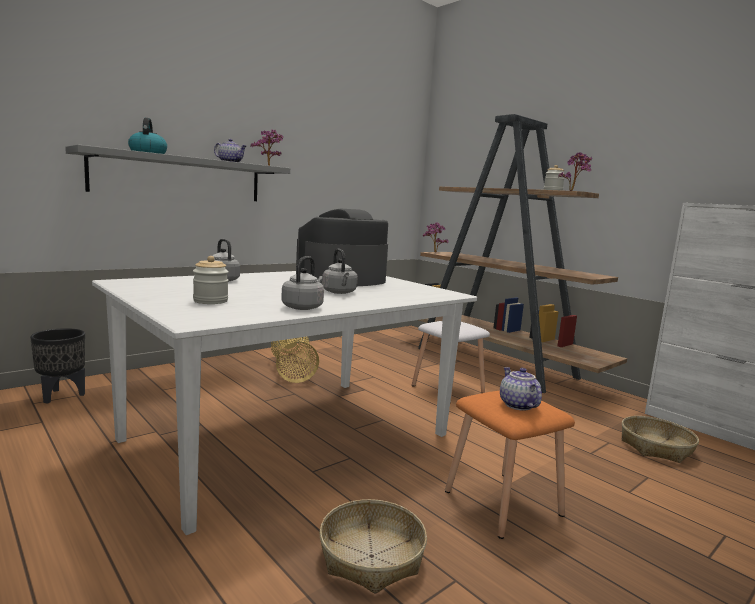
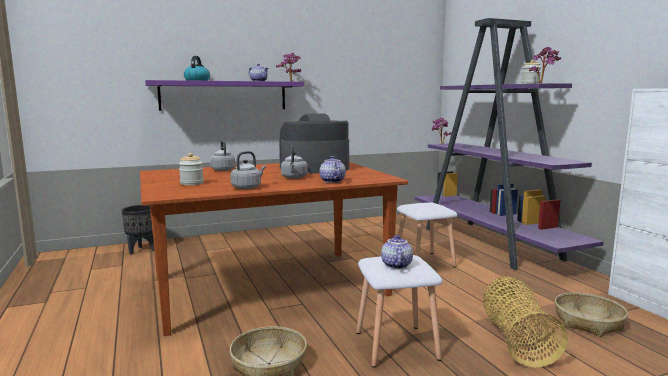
camera: 20 degrees right, 0 degrees up
grey shelf [65,145,290,201] -> purple shelf [145,80,304,111]
white dining table [92,271,477,535] -> brown dining table [140,162,408,336]
basket [271,336,319,383] -> basket moved to [483,277,568,368]
brown bookcase [418,114,627,393] -> purple bookcase [415,18,604,271]
orange stool [445,390,575,539] -> white stool [356,255,443,368]
none -> teapot [320,156,346,183]

